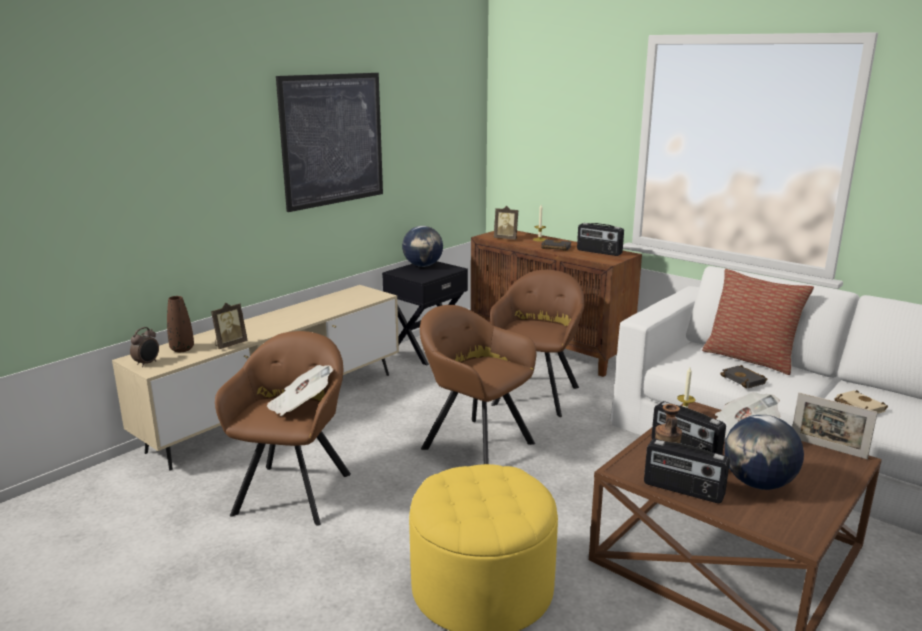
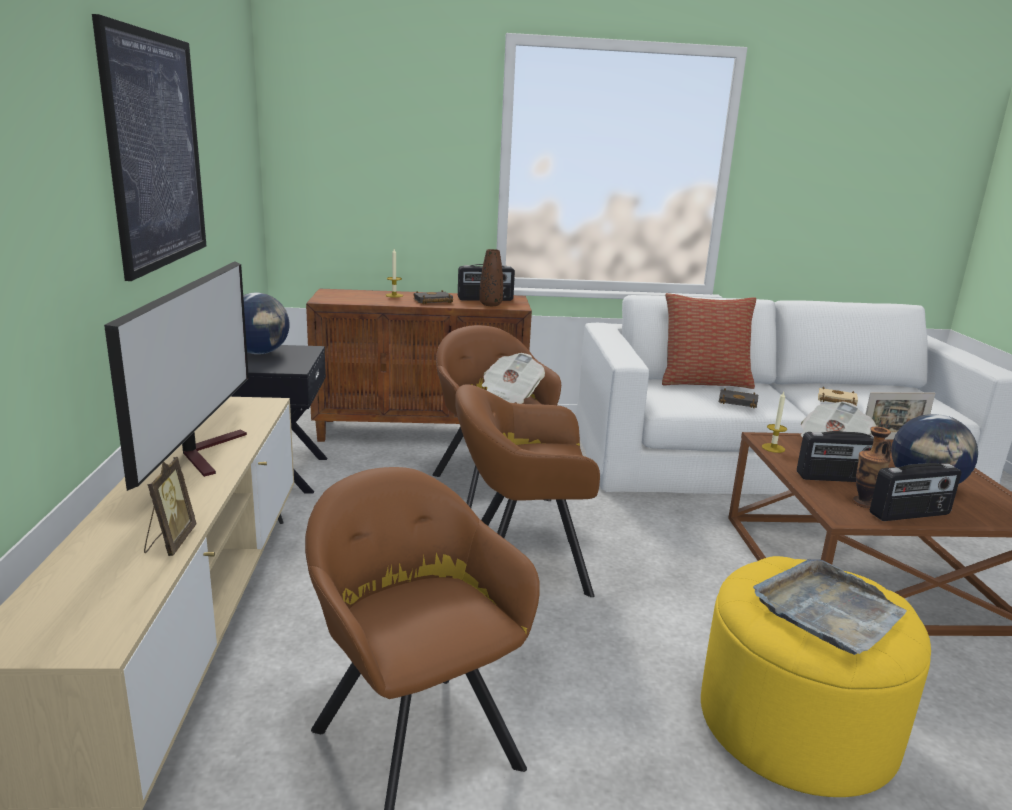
camera: 45 degrees left, 0 degrees up
alarm clock [130,327,159,367] -> none
brown vase [167,296,194,352] -> brown vase moved to [479,249,503,306]
newspaper [267,365,333,416] -> newspaper moved to [481,353,545,404]
picture frame [494,206,518,240] -> none
none -> television [104,261,249,491]
none -> grey tray [753,559,907,655]

